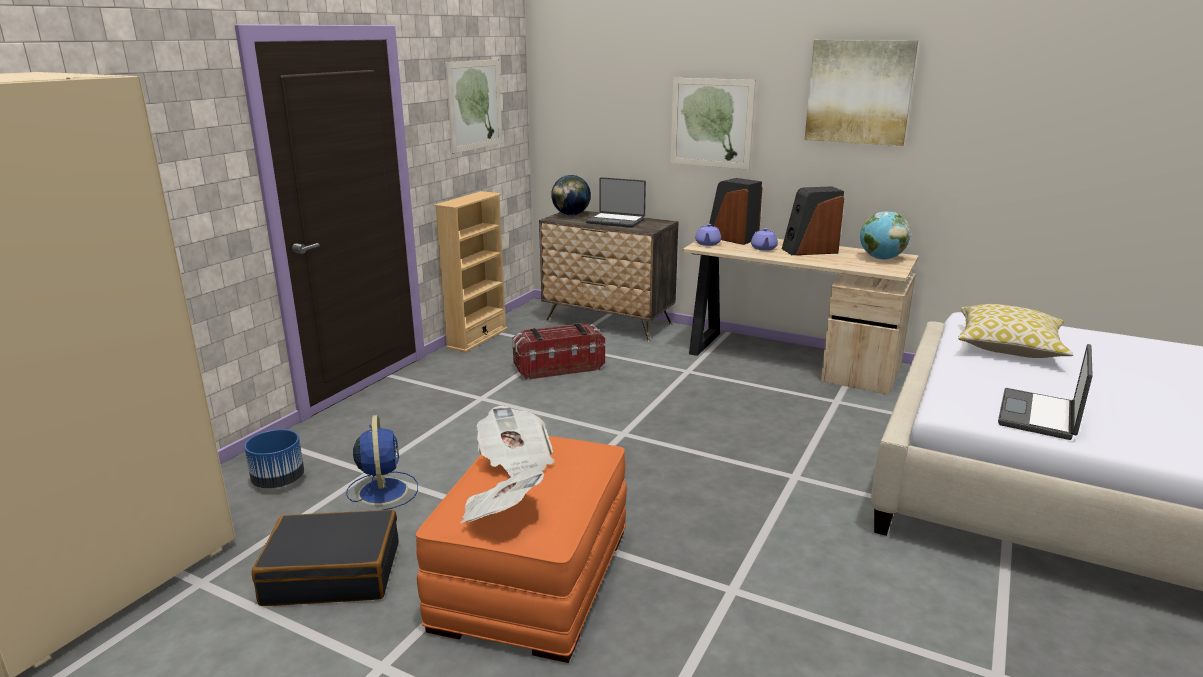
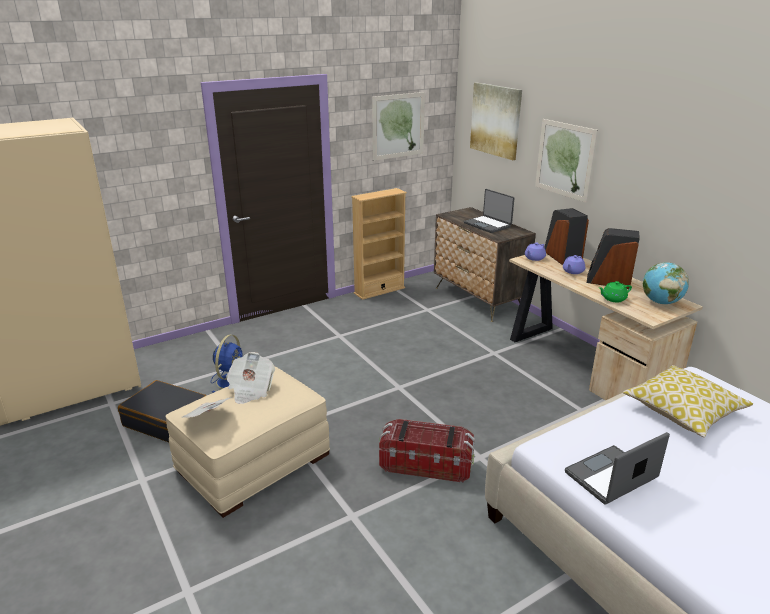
camera: 30 degrees right, 5 degrees up
blue planter [244,429,304,488] -> none
orange ottoman [416,436,627,663] -> beige ottoman [166,367,330,518]
storage box [512,323,605,380] -> storage box moved to [379,419,475,483]
globe [551,175,591,216] -> none
picture [805,40,918,146] -> picture moved to [470,82,522,160]
none -> green teapot [599,281,632,302]

